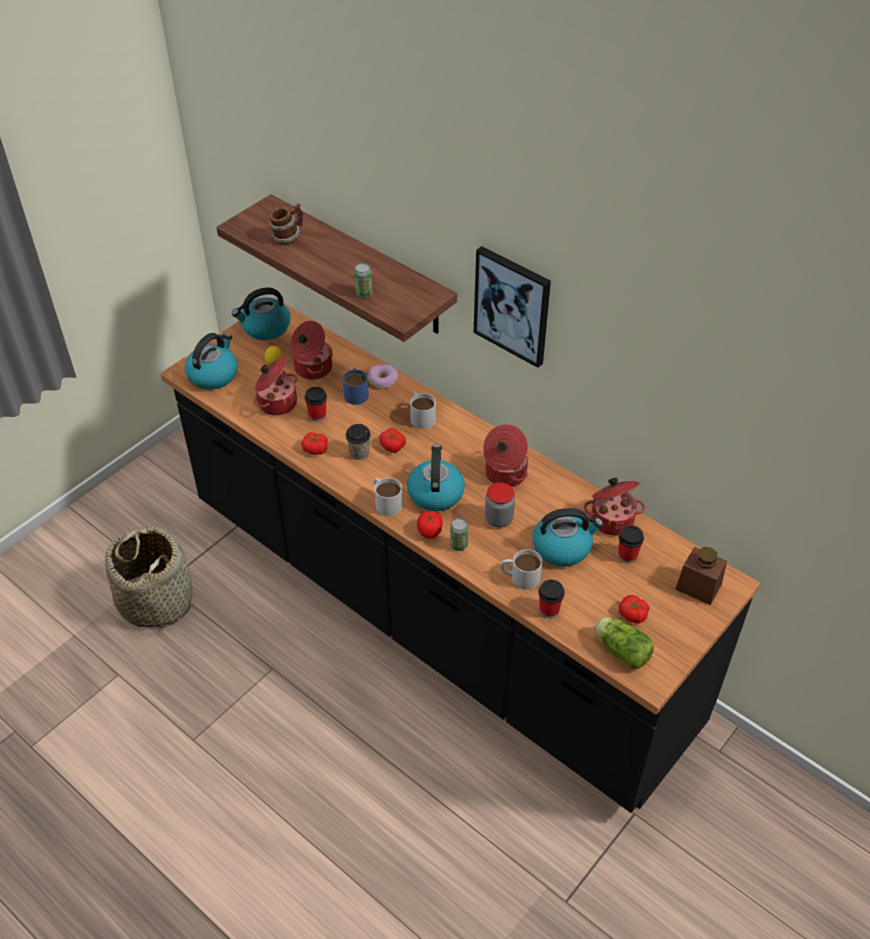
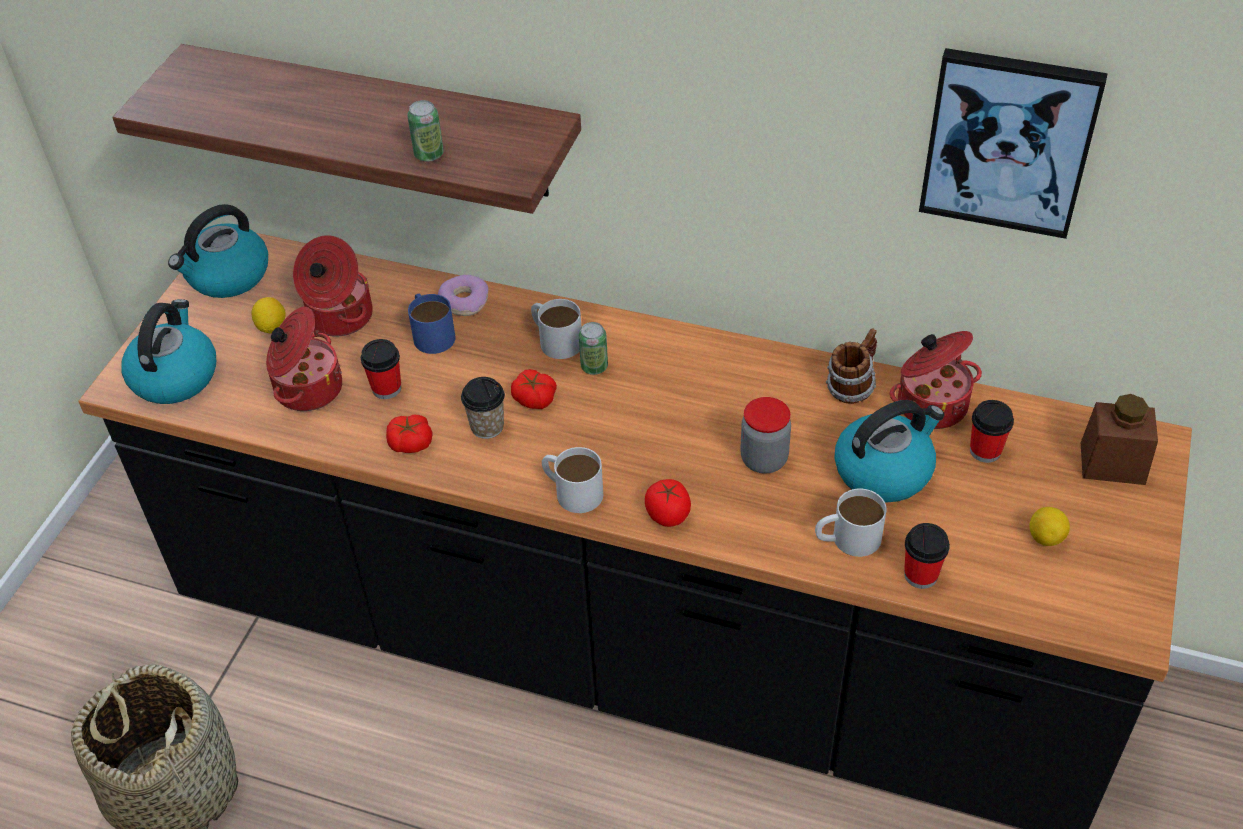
camera: 20 degrees left, 0 degrees up
mug [269,203,303,245] -> mug moved to [826,328,877,404]
kettle [407,445,465,511] -> none
can [450,518,468,551] -> can moved to [579,322,608,375]
picture [474,246,551,368] -> picture moved to [919,48,1108,239]
cooking pot [483,424,528,487] -> none
lettuce [595,617,654,669] -> none
tomato [619,595,650,624] -> lemon [1029,507,1070,546]

